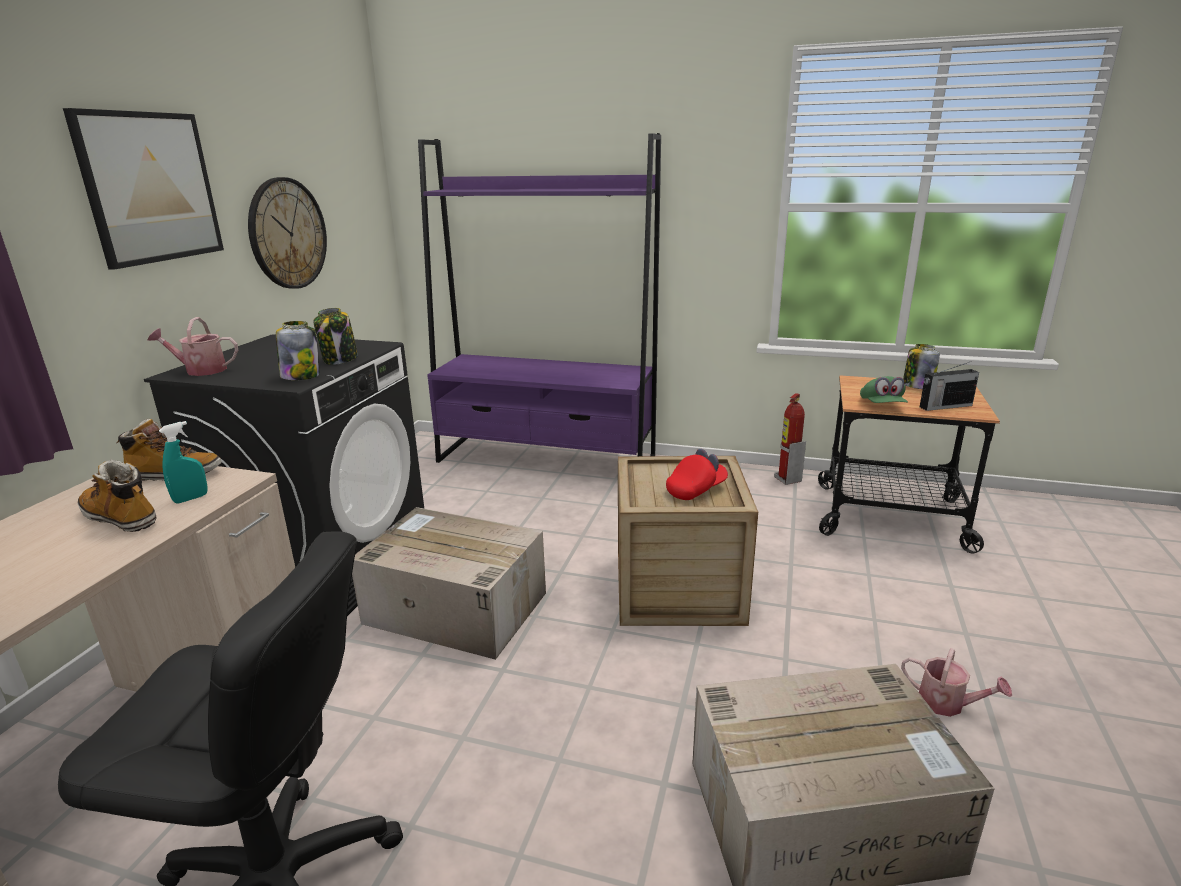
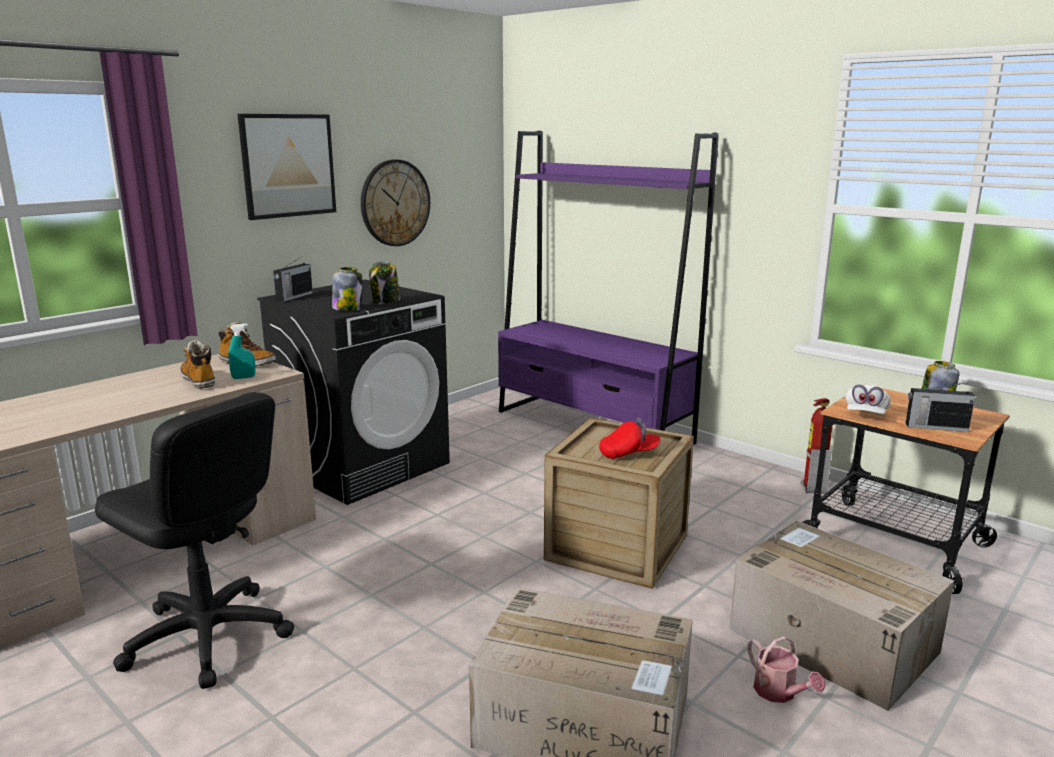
camera: 25 degrees right, 5 degrees down
watering can [148,317,238,376] -> radio [273,257,313,302]
cardboard box [352,507,546,660] -> cardboard box moved to [730,521,954,711]
green cap [860,376,908,403] -> white cap [846,384,891,414]

